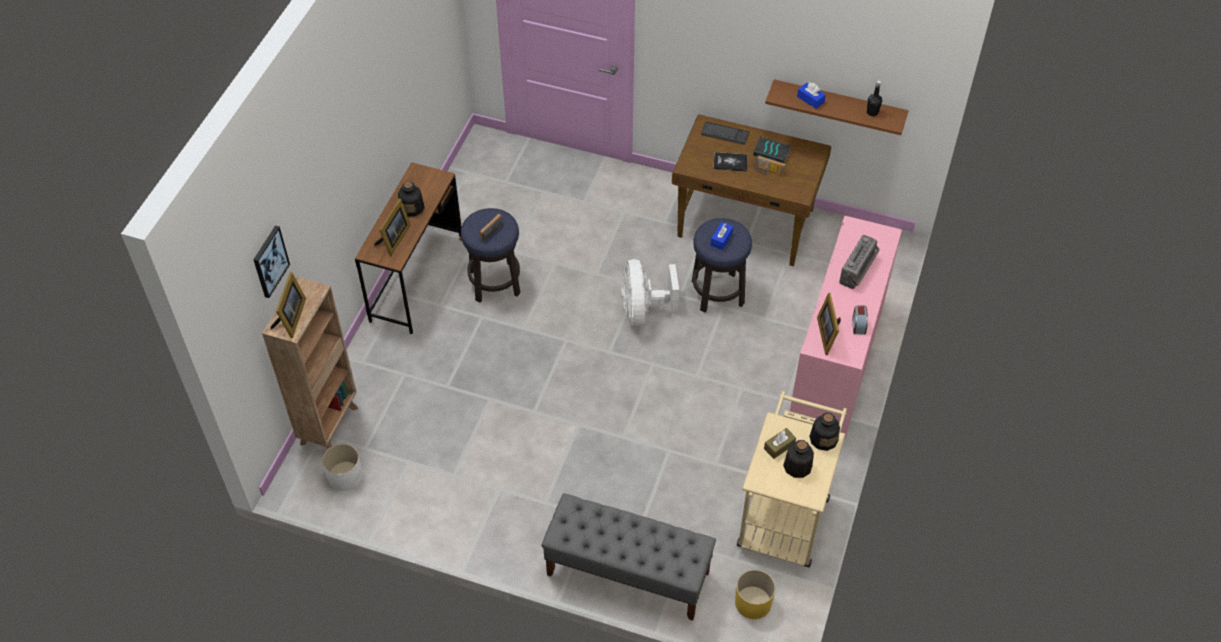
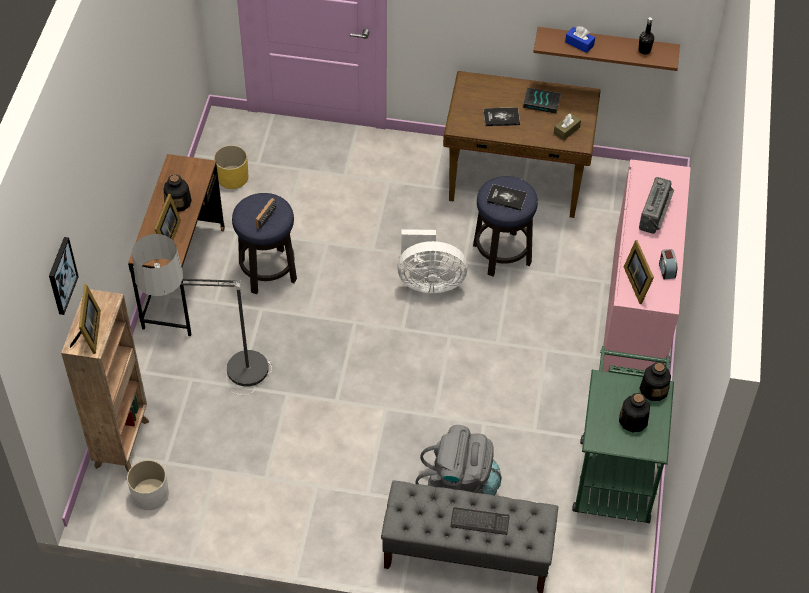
camera: 10 degrees left, 0 degrees up
white fan [621,259,679,326] -> white fan turned 75 degrees counterclockwise [397,229,468,293]
keyboard [701,122,749,145] -> keyboard moved to [450,507,510,535]
blue tissue box [711,222,733,250] -> book [486,184,527,211]
yellow planter [735,569,775,619] -> yellow planter moved to [214,145,248,189]
beige cart [737,391,847,567] -> green cart [572,346,674,523]
radio [754,156,786,175] -> none
brown tissue box [764,428,796,459] -> brown tissue box moved to [554,113,581,141]
none -> floor lamp [132,234,272,395]
none -> grey backpack [415,425,502,496]

